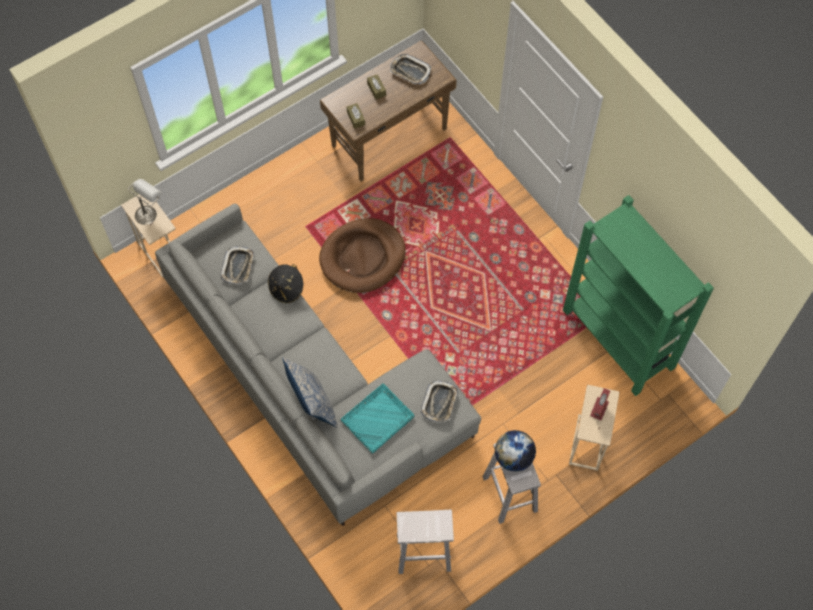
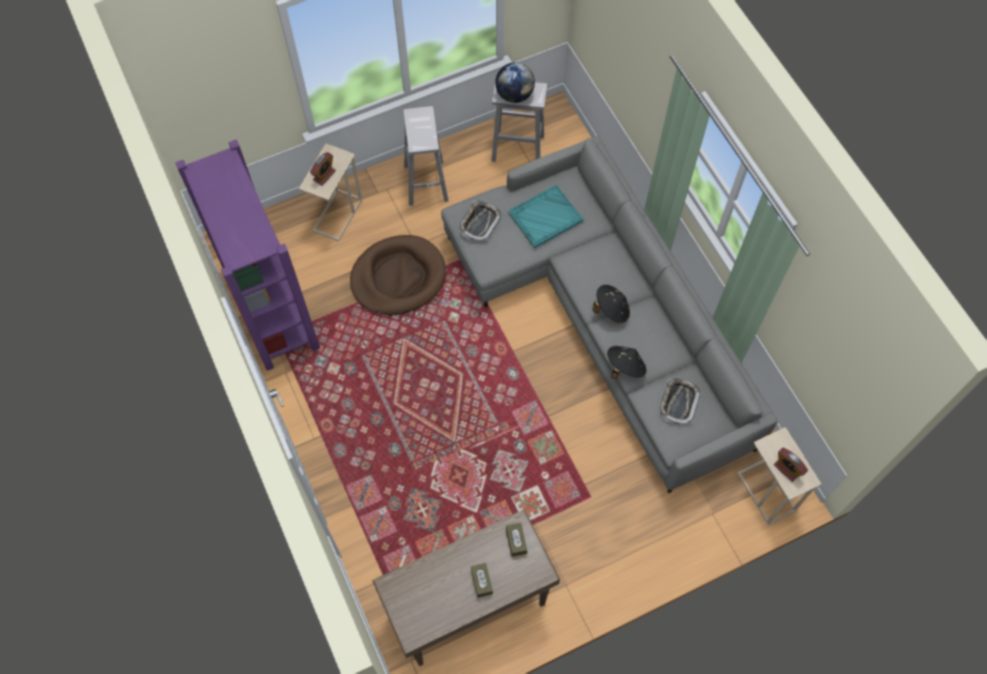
camera: 170 degrees left, 0 degrees up
white table lamp [128,179,161,225] -> alarm clock [774,448,808,482]
pillow [282,357,337,427] -> none
brown dog bed [319,218,406,293] -> brown dog bed moved to [350,235,446,315]
tray [390,54,431,84] -> none
globe [495,430,536,472] -> globe moved to [495,62,535,103]
green bookcase [563,195,714,396] -> purple bookcase [175,140,320,371]
none -> black hat [592,285,630,323]

